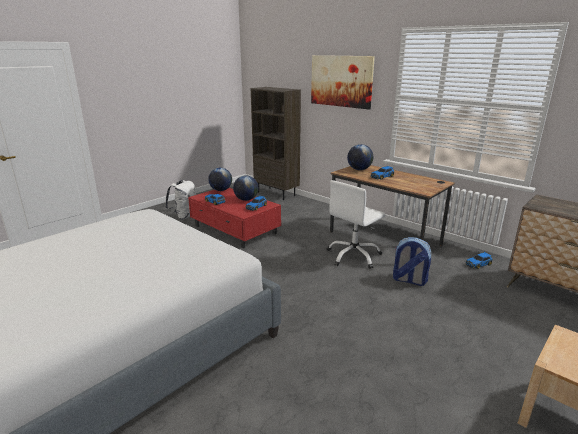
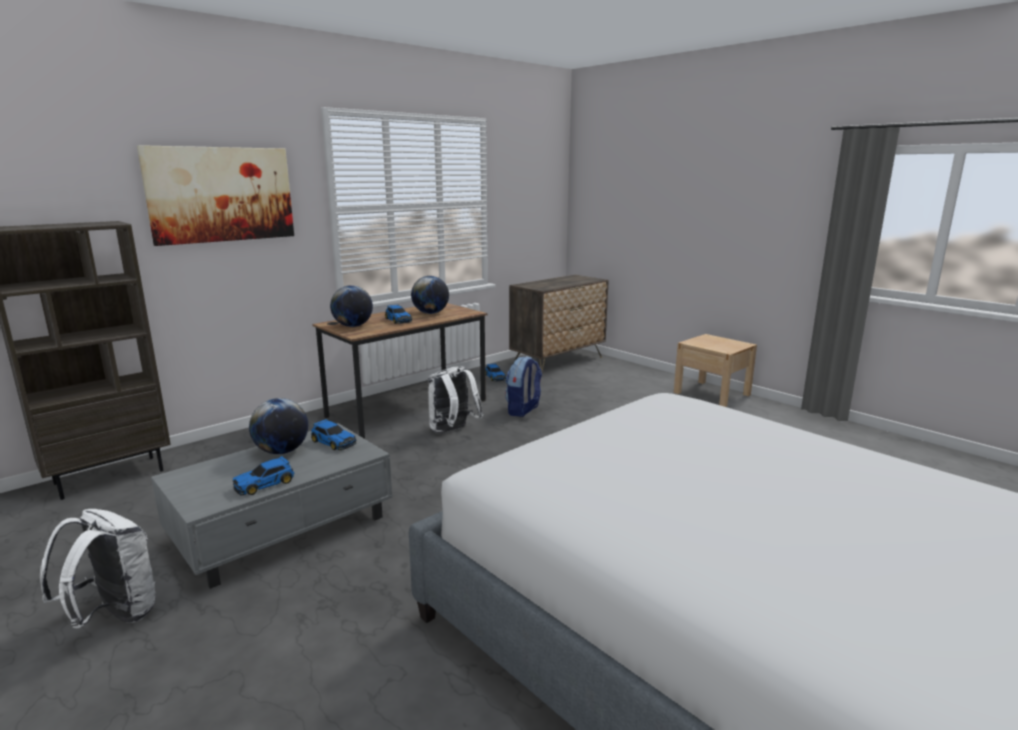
camera: 85 degrees left, 5 degrees down
red coffee table [188,188,281,248] -> grey coffee table [151,423,392,589]
globe [208,167,232,191] -> globe moved to [411,276,449,314]
white office chair [327,180,386,269] -> white backpack [428,367,484,433]

